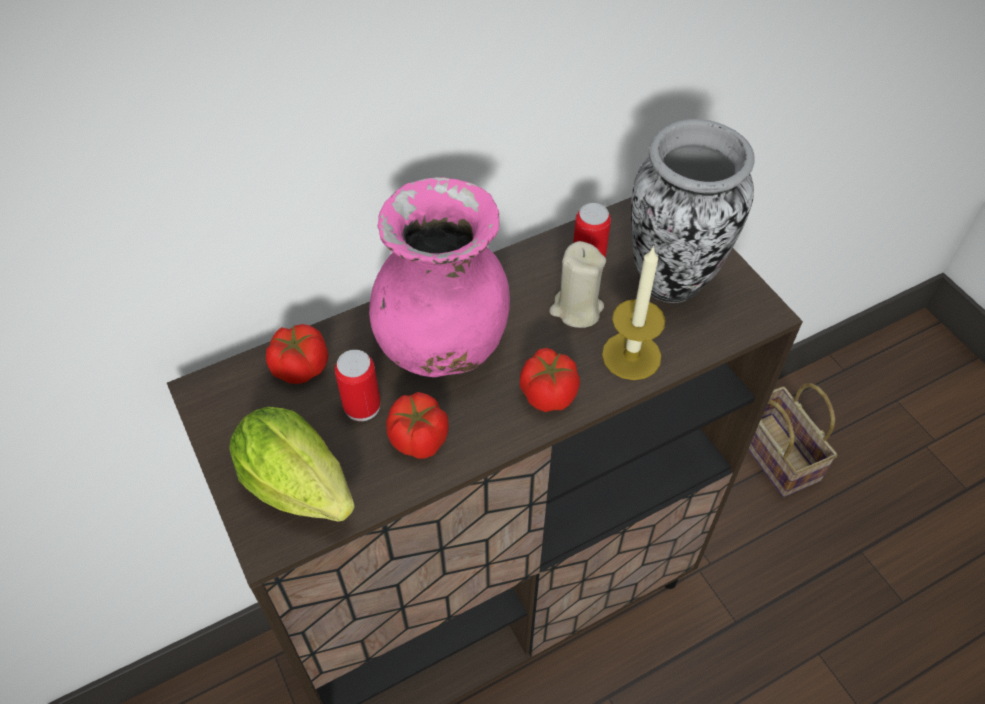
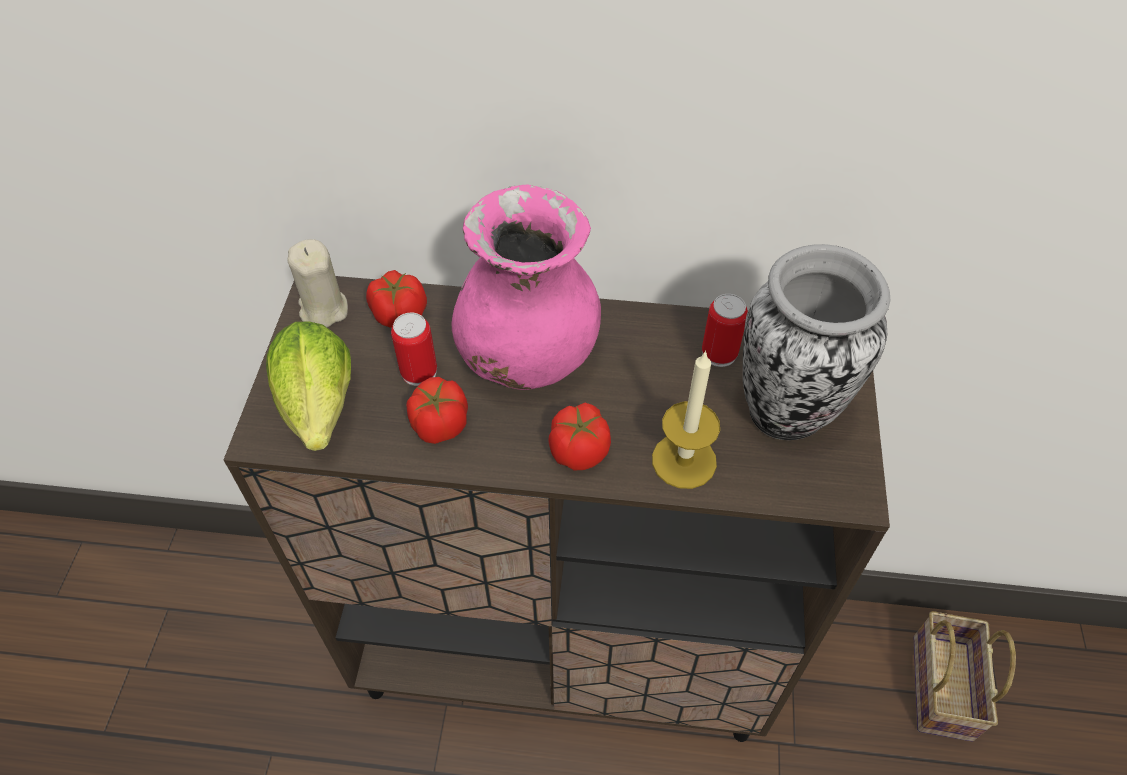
camera: 35 degrees right, 0 degrees up
beige candle [550,241,606,328] -> beige candle moved to [287,239,348,327]

